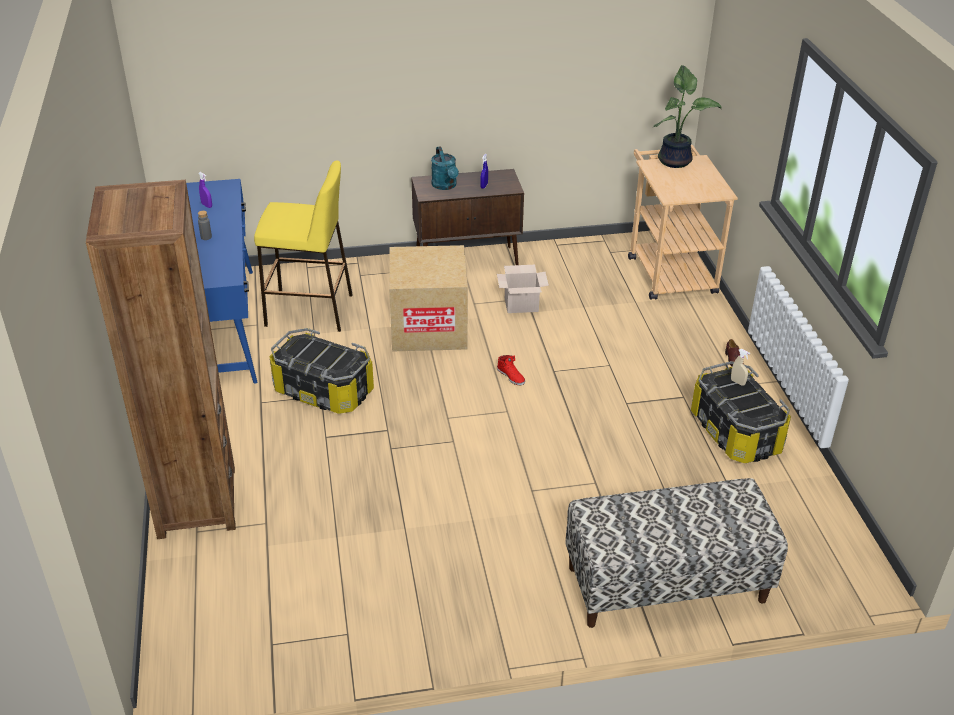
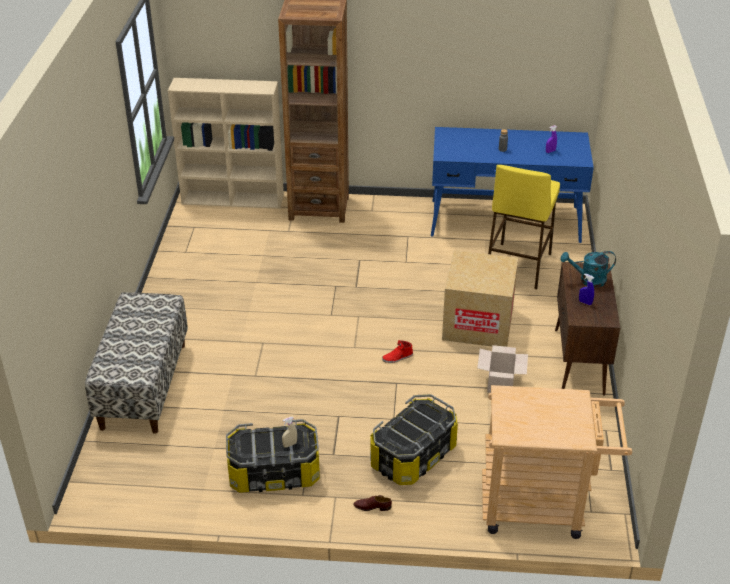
camera: 105 degrees right, 0 degrees up
storage box [269,328,374,414] -> storage box moved to [370,394,458,485]
potted plant [653,65,722,168] -> none
none -> beige bookcase [168,78,284,209]

